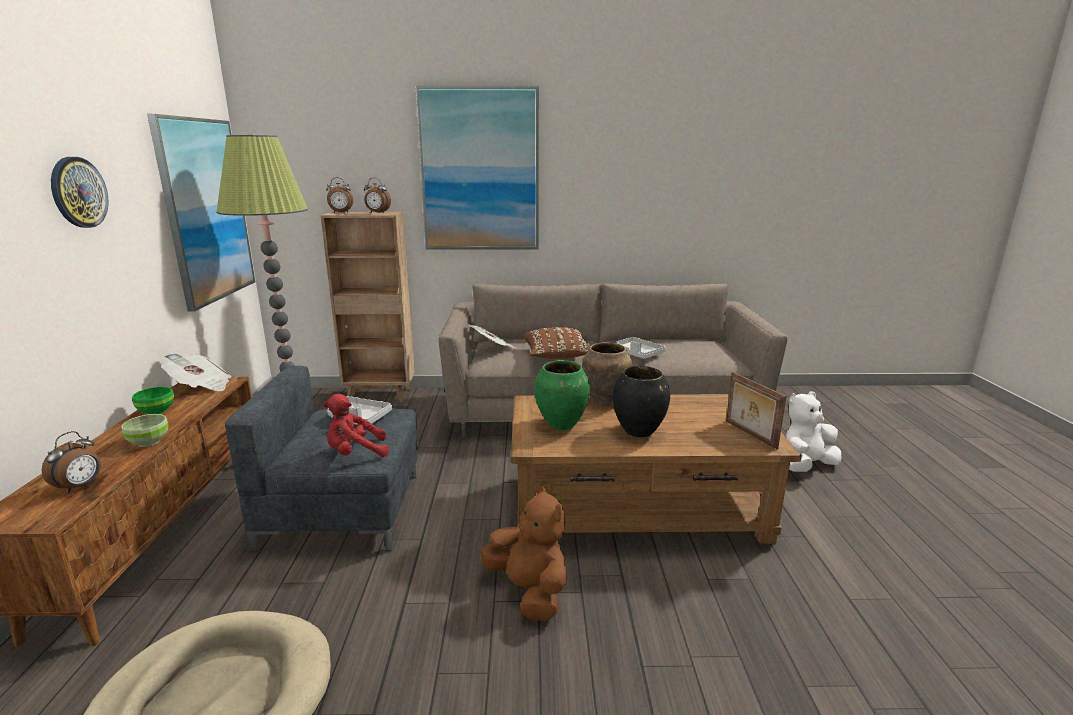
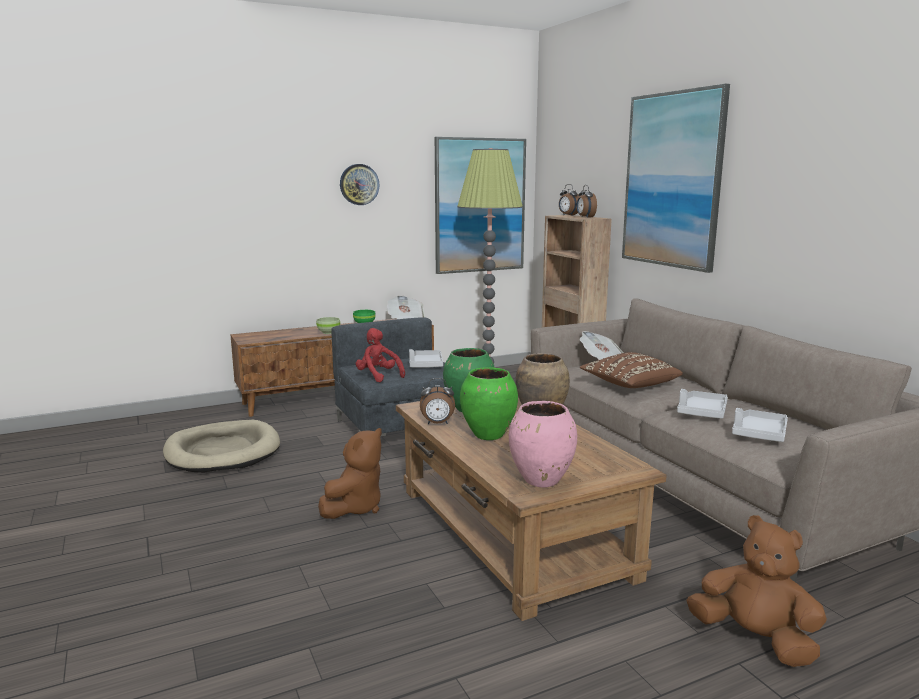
camera: 65 degrees right, 5 degrees down
alarm clock [42,431,101,493] -> alarm clock moved to [420,378,455,424]
black vase [613,366,670,437] -> green vase [460,367,518,440]
picture frame [726,372,786,449] -> pink vase [509,401,577,487]
white plush toy [786,391,842,472] -> brown plush toy [686,515,827,667]
none -> grey tray [732,408,788,442]

